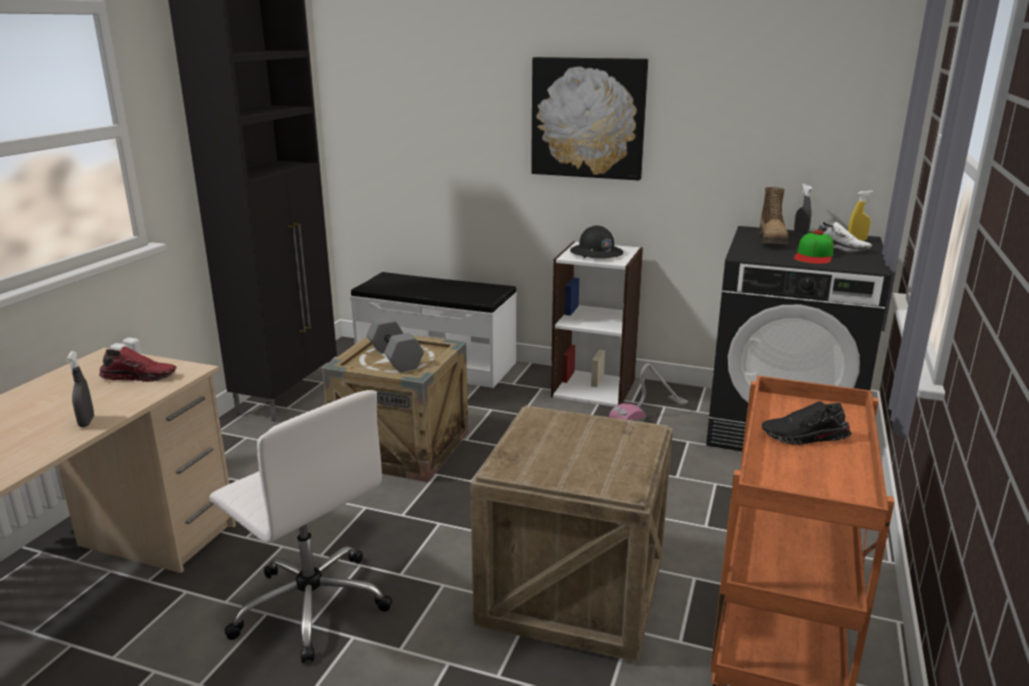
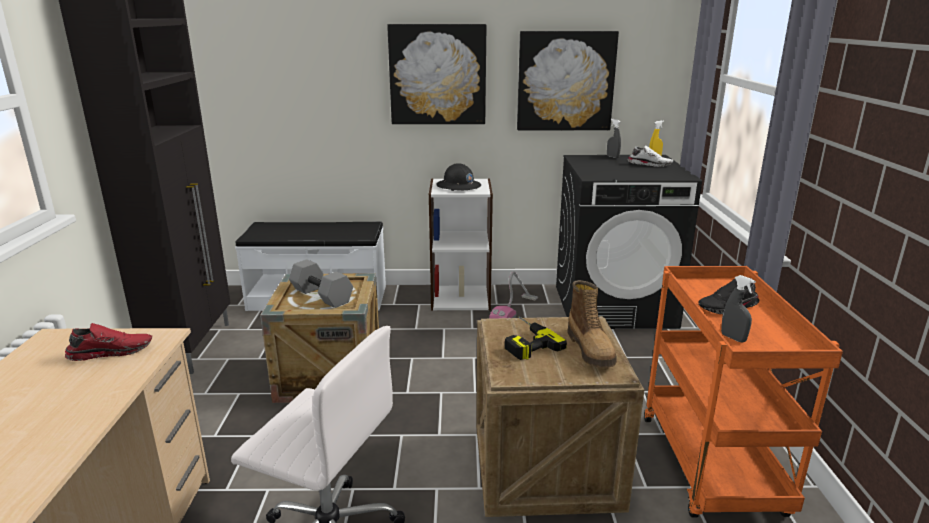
camera: 20 degrees left, 0 degrees up
grey spray bottle [66,351,94,427] -> grey spray bottle moved to [721,275,756,343]
boot [759,187,788,244] -> boot moved to [567,280,617,368]
cap [794,230,833,264] -> none
none -> power drill [505,316,567,360]
none -> picture [517,31,619,130]

